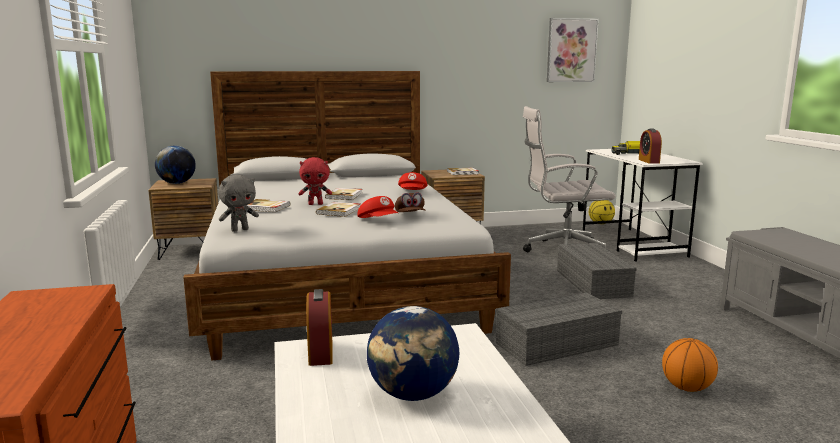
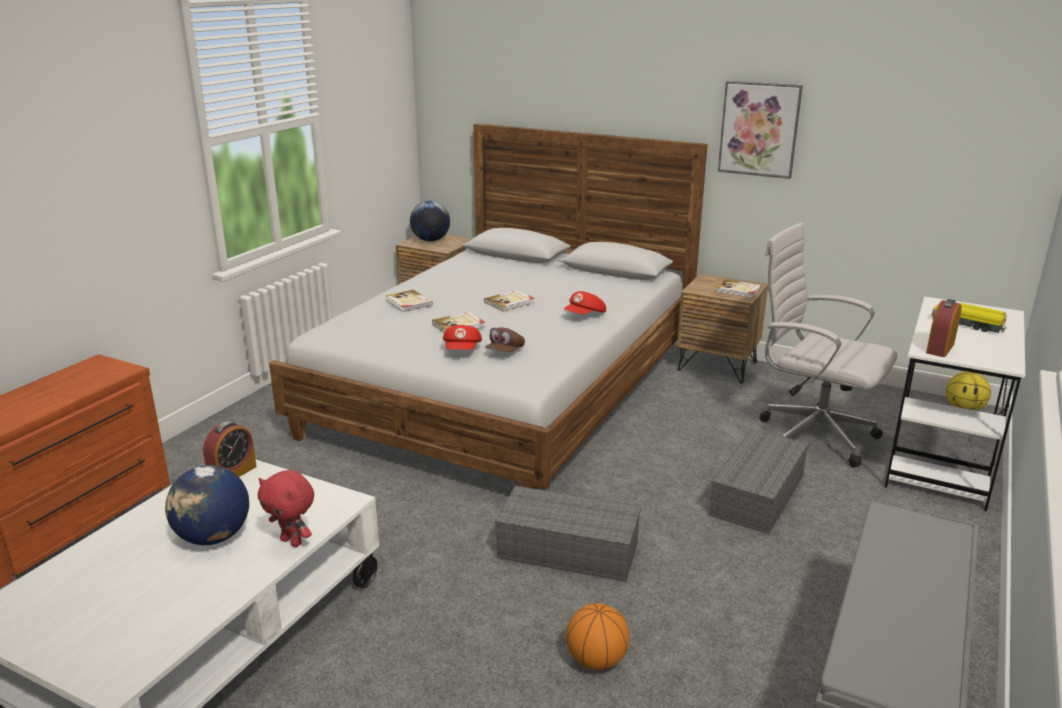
camera: 40 degrees right, 10 degrees up
grey plush toy [218,175,259,231] -> none
red plush toy [299,157,332,205] -> red plush toy moved to [258,470,314,547]
picture [547,18,599,82] -> picture moved to [718,81,803,179]

